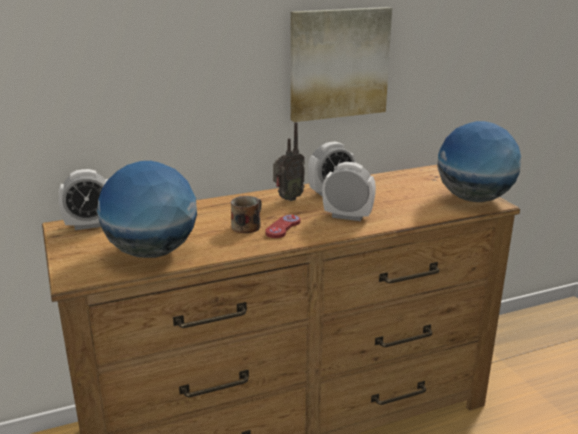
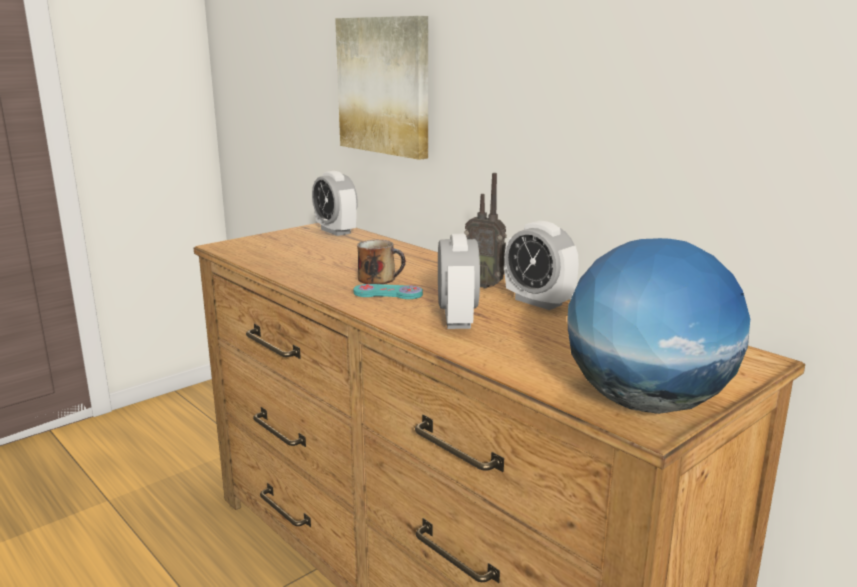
camera: 70 degrees right, 5 degrees down
globe [97,161,197,258] -> none
red game controller [265,215,301,238] -> turquoise game controller [354,284,423,299]
picture [290,7,392,122] -> picture moved to [335,16,428,160]

